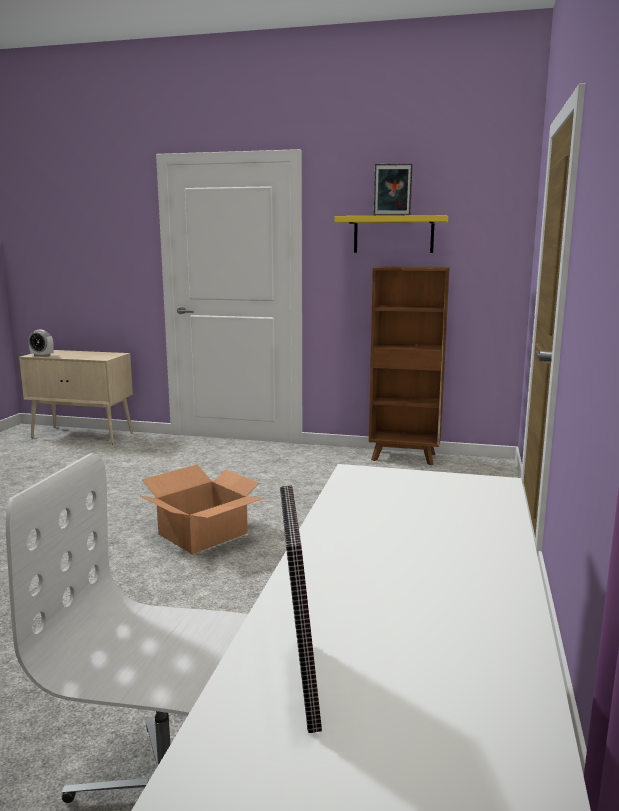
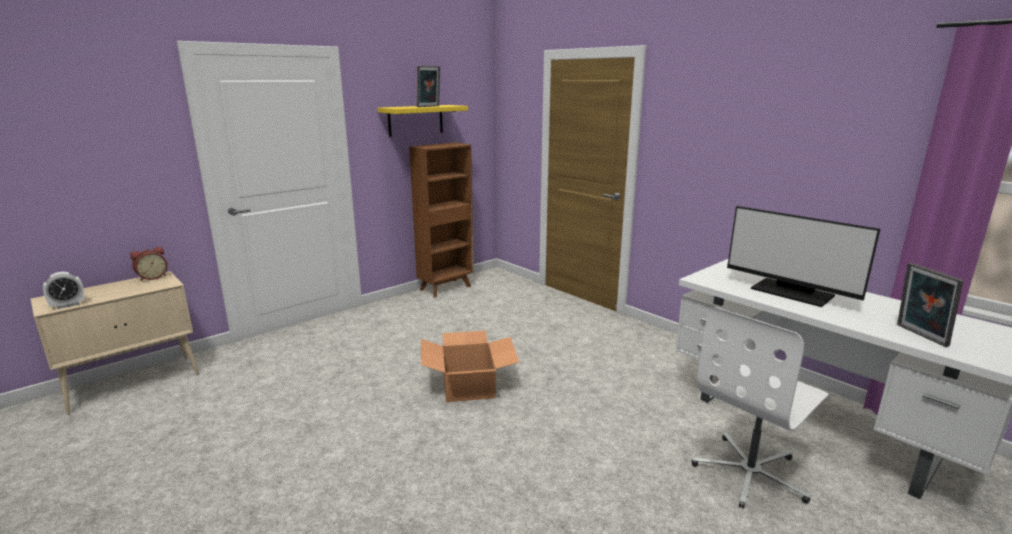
camera: 55 degrees left, 5 degrees up
picture frame [280,485,322,733] -> picture frame turned 45 degrees clockwise [897,263,963,347]
none -> alarm clock [130,246,167,281]
none -> monitor [727,206,880,307]

